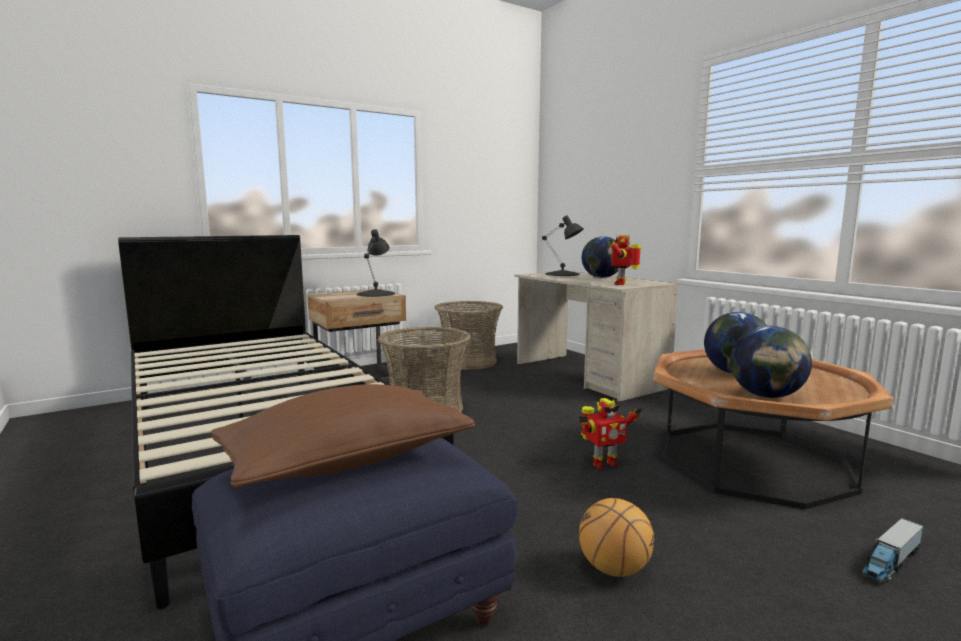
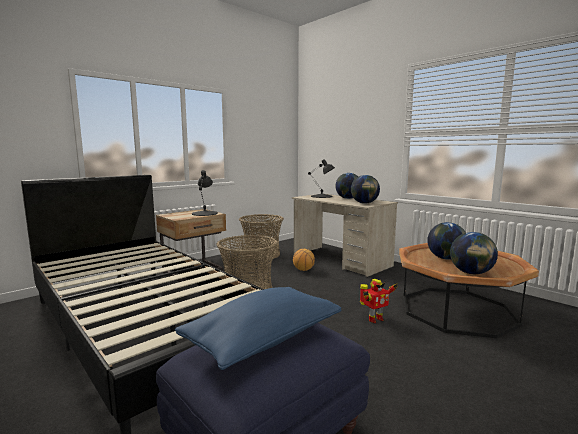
camera: 10 degrees left, 0 degrees up
brown pillow [210,384,475,488] -> blue pillow [175,287,341,370]
basketball [579,498,654,577] -> basketball moved to [293,249,315,271]
toy robot [608,235,641,285] -> globe [351,175,380,204]
toy truck [861,518,924,584] -> none

